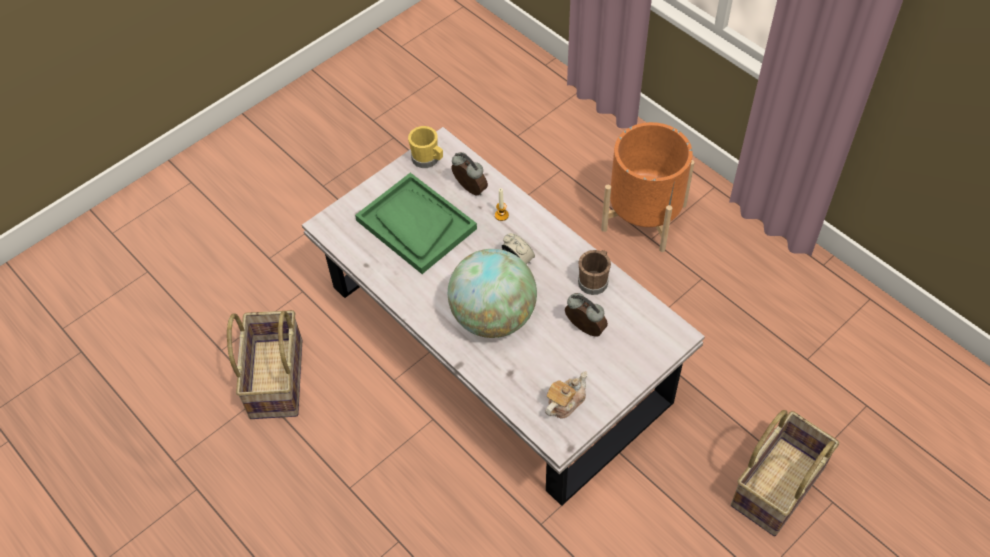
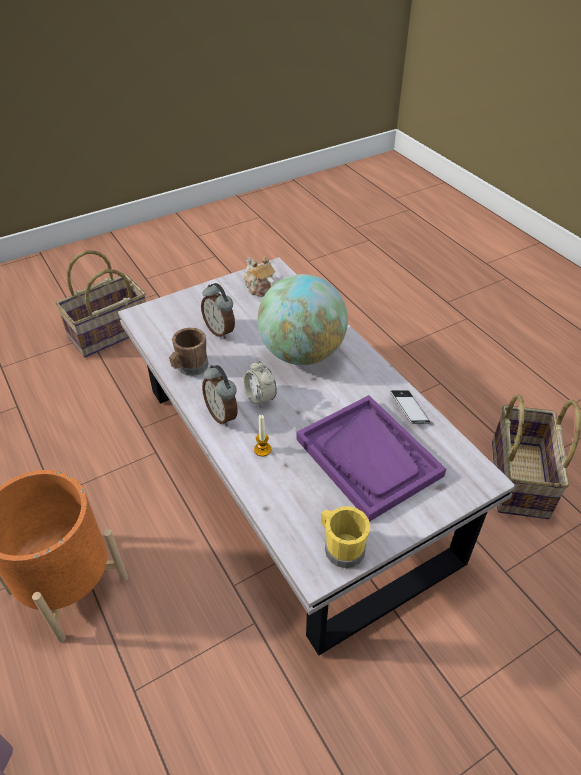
camera: 170 degrees left, 10 degrees down
green tray [355,173,477,274] -> purple tray [296,395,446,522]
alarm clock [452,152,488,195] -> alarm clock moved to [202,365,238,426]
teapot [545,371,588,419] -> teapot turned 90 degrees clockwise [244,257,275,297]
none -> phone [390,390,430,424]

